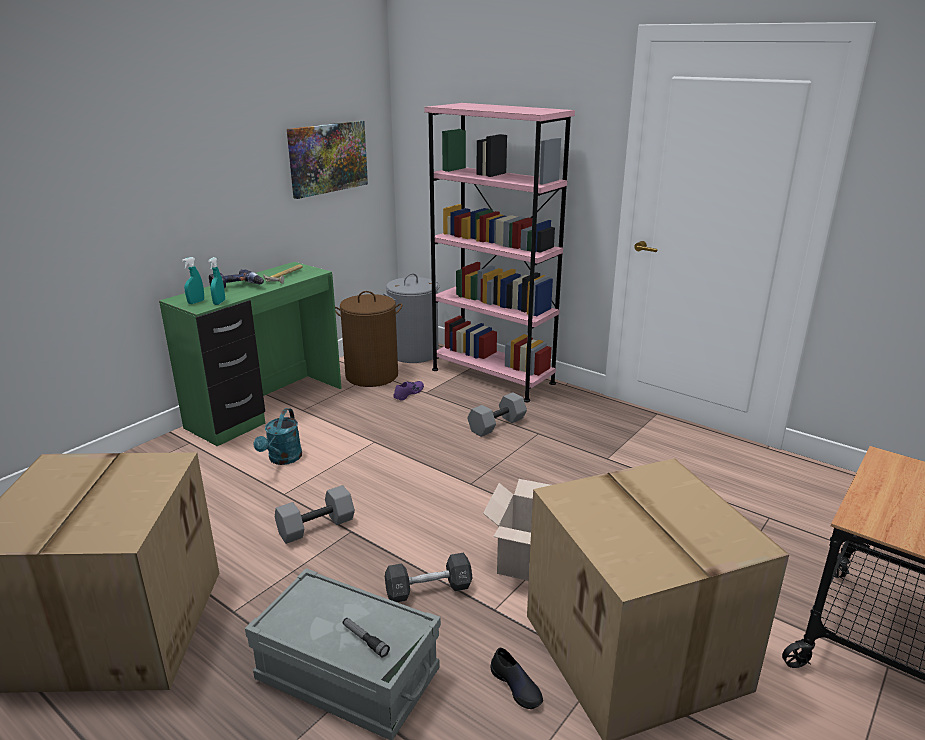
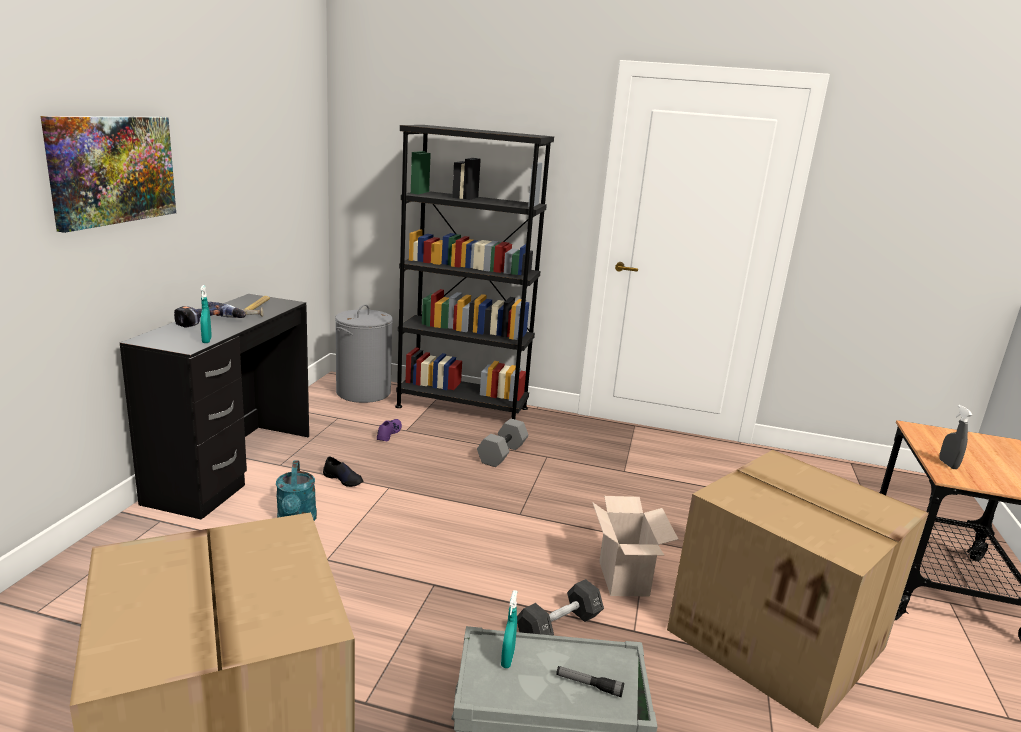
camera: 25 degrees left, 5 degrees down
green desk [159,262,342,446] -> black desk [120,294,309,520]
turquoise spray bottle [182,257,204,304] -> turquoise spray bottle moved to [501,590,517,668]
grey dumbbell [275,485,355,544] -> none
picture [287,120,368,199] -> picture moved to [41,116,176,233]
brown laundry basket [335,291,402,387] -> none
pink bookcase [424,103,575,402] -> black bookcase [395,125,554,419]
black shoe [491,648,543,709] -> black shoe moved to [323,456,363,487]
none -> grey spray bottle [939,405,972,469]

